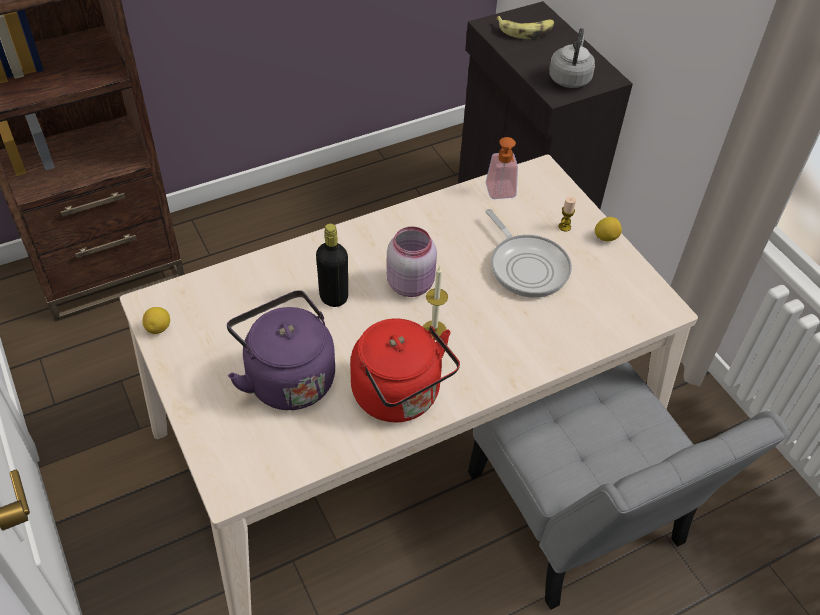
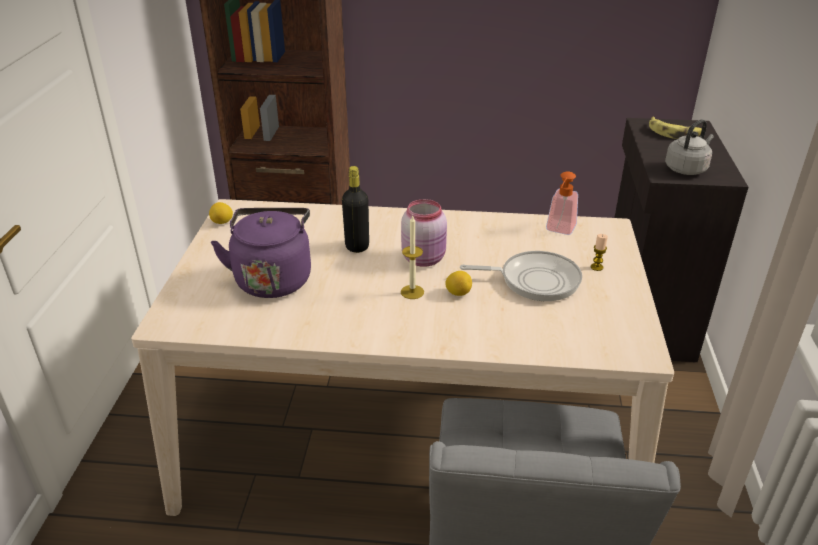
camera: 35 degrees right, 15 degrees down
red kettle [350,318,460,422] -> none
frying pan [485,209,572,298] -> frying pan turned 90 degrees counterclockwise [460,251,582,301]
lemon [595,217,622,241] -> lemon moved to [445,271,472,296]

